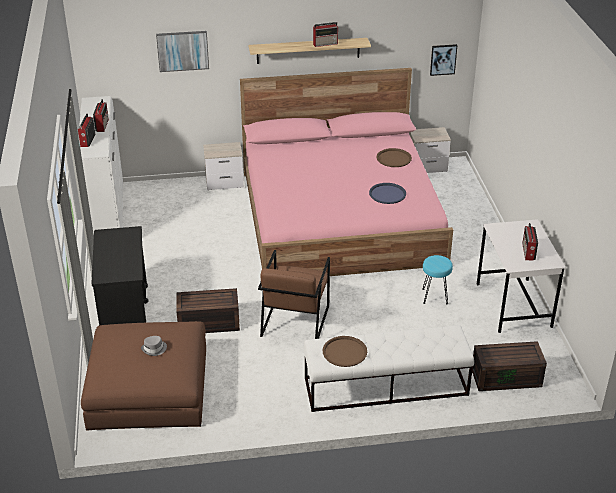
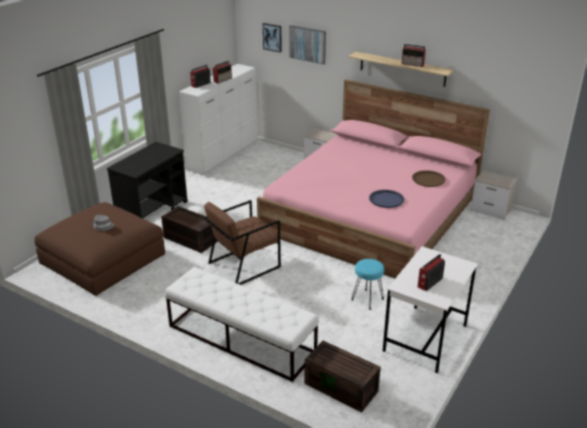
camera: 40 degrees right, 5 degrees down
brown tray [323,336,367,367] -> none
picture [430,44,458,76] -> picture moved to [263,23,282,53]

